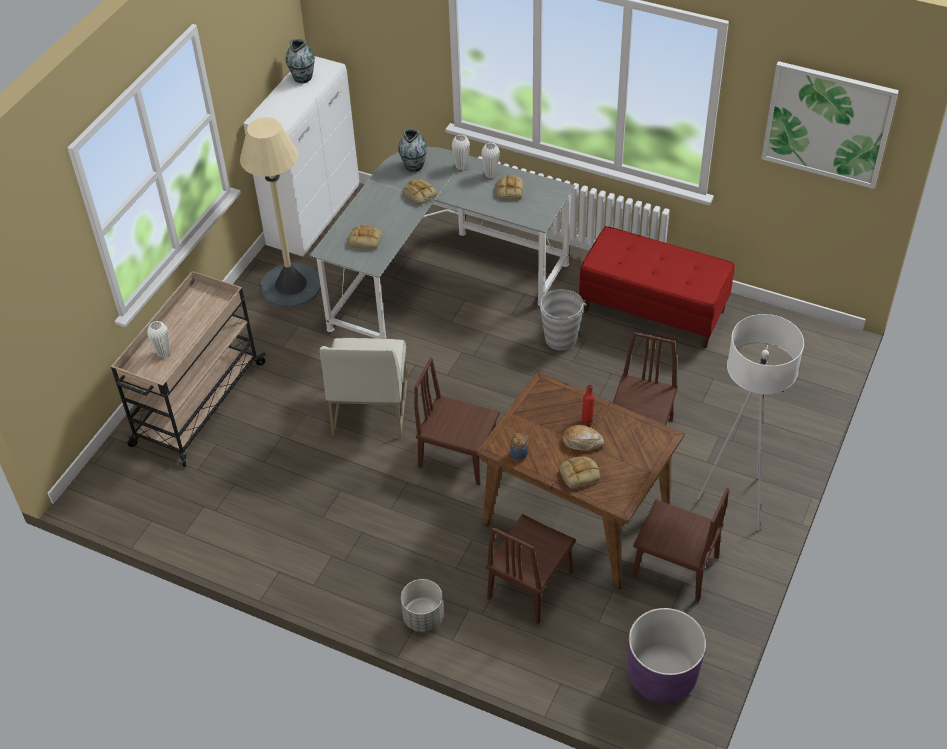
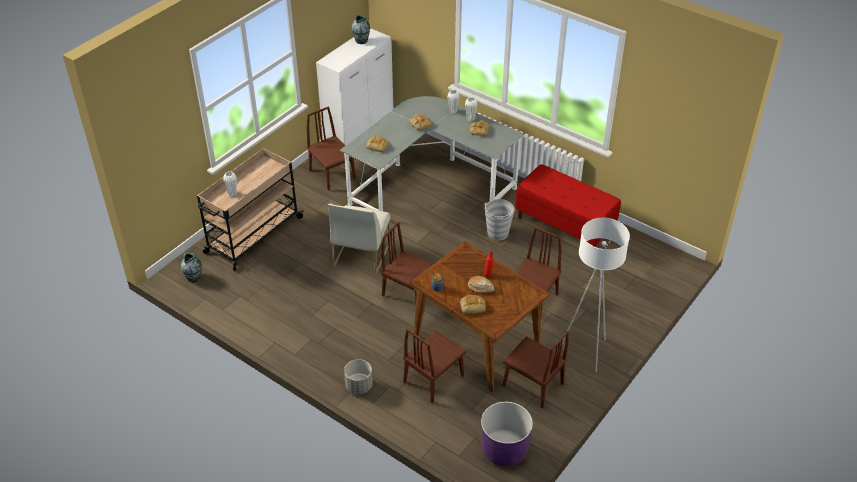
camera: 10 degrees right, 5 degrees down
beige floor lamp [240,117,321,308] -> brown chair [307,106,356,191]
vase [398,129,427,172] -> vase moved to [181,253,202,282]
picture [761,61,899,189] -> none

